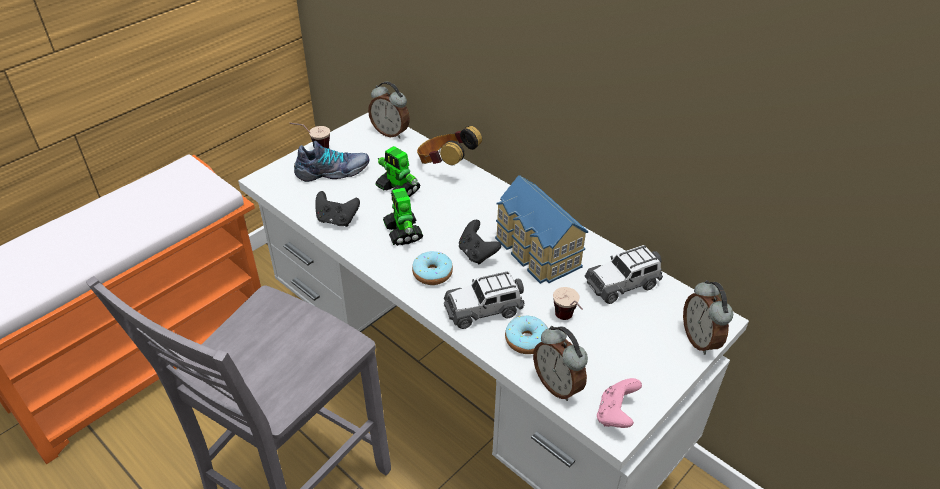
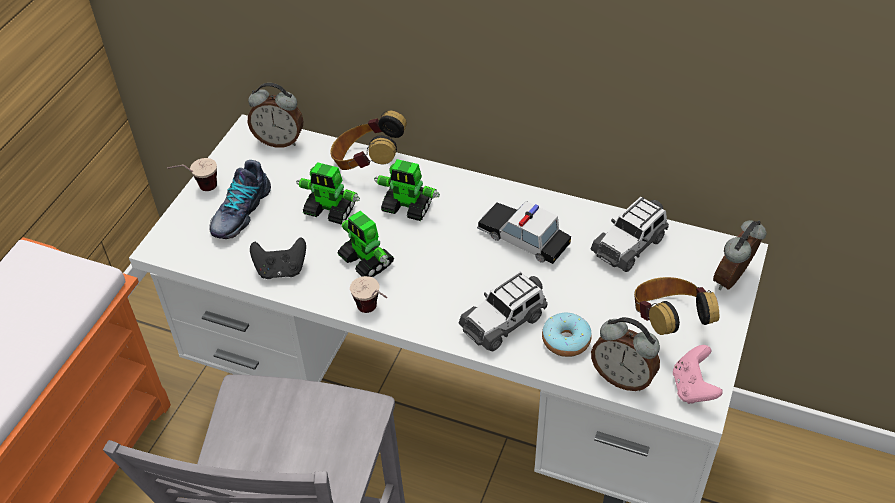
camera: 20 degrees left, 5 degrees up
shoe [294,141,369,182] -> shoe turned 150 degrees clockwise [209,160,271,239]
donut [412,251,453,285] -> none
black game controller [459,220,501,265] -> none
toy house [495,175,588,284] -> toy car [477,201,571,264]
cup [553,287,582,320] -> cup moved to [350,276,387,313]
alarm clock [683,280,733,355] -> alarm clock turned 75 degrees clockwise [713,220,766,290]
none -> toy robot [374,159,440,221]
none -> headphones [634,277,719,335]

